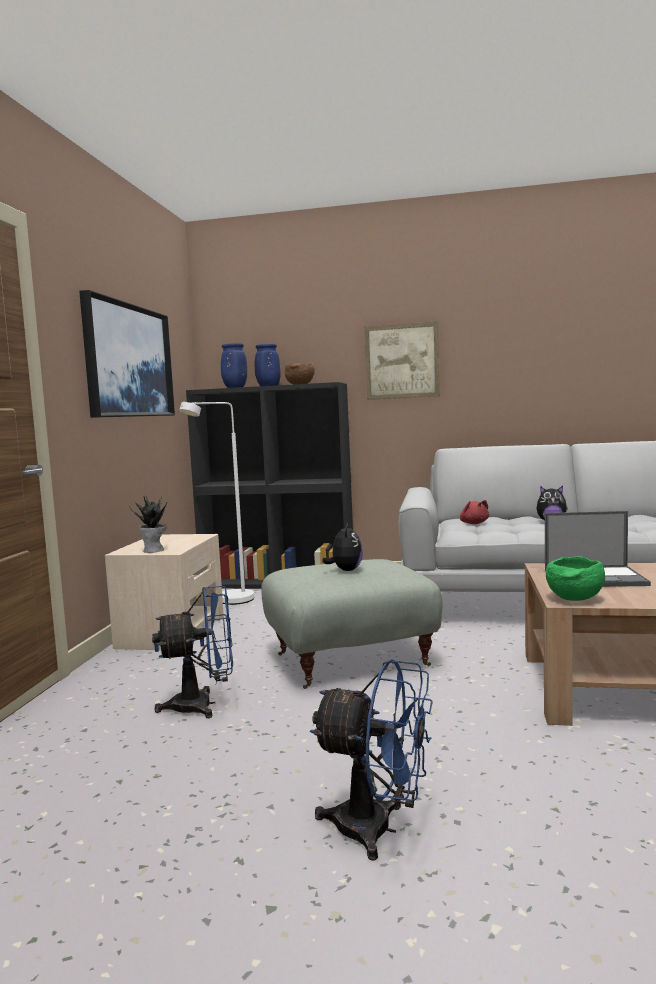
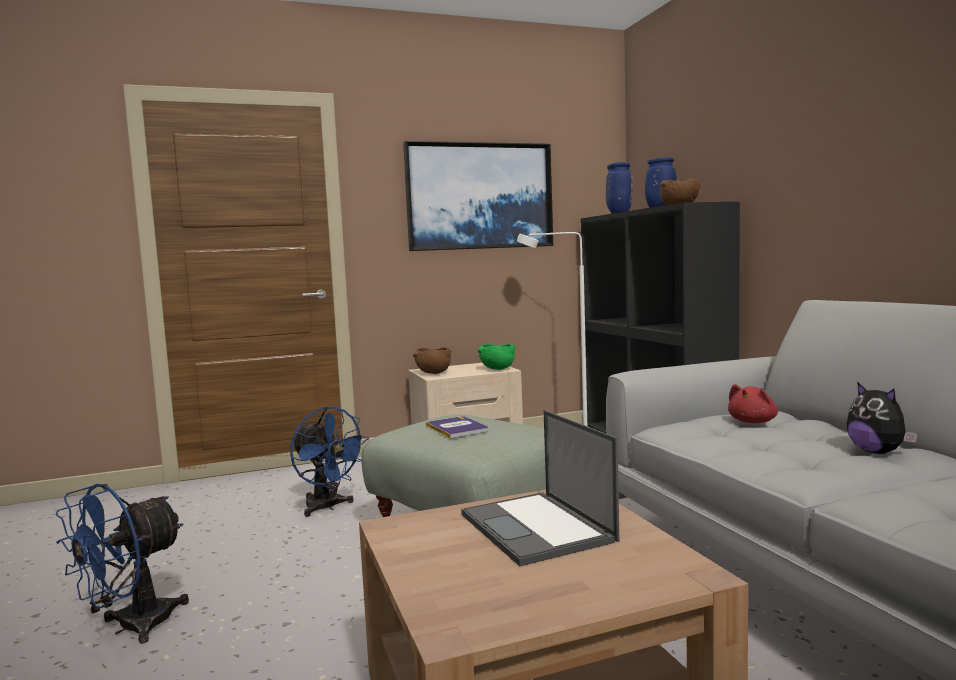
camera: 60 degrees right, 0 degrees up
potted plant [129,494,167,553] -> brown bowl [413,347,451,374]
blue fan [310,659,433,861] -> blue fan turned 45 degrees clockwise [56,484,189,644]
plush toy [322,523,363,571] -> book [426,416,488,438]
picture [364,321,440,400] -> none
green bowl [546,556,605,601] -> green bowl moved to [477,344,516,370]

